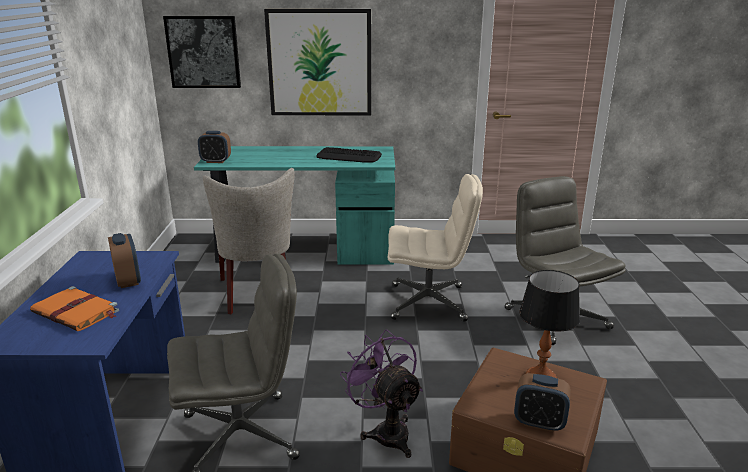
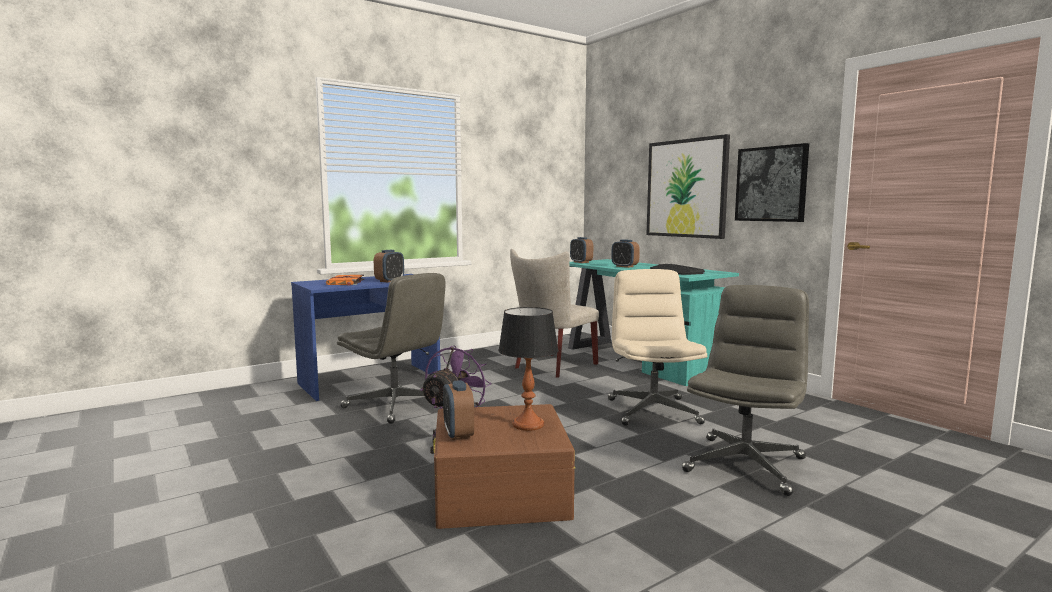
camera: 55 degrees right, 15 degrees down
picture [163,16,241,88] -> picture moved to [735,143,809,222]
beige office chair [388,174,483,322] -> beige office chair turned 150 degrees counterclockwise [608,269,707,426]
none -> alarm clock [611,239,640,268]

